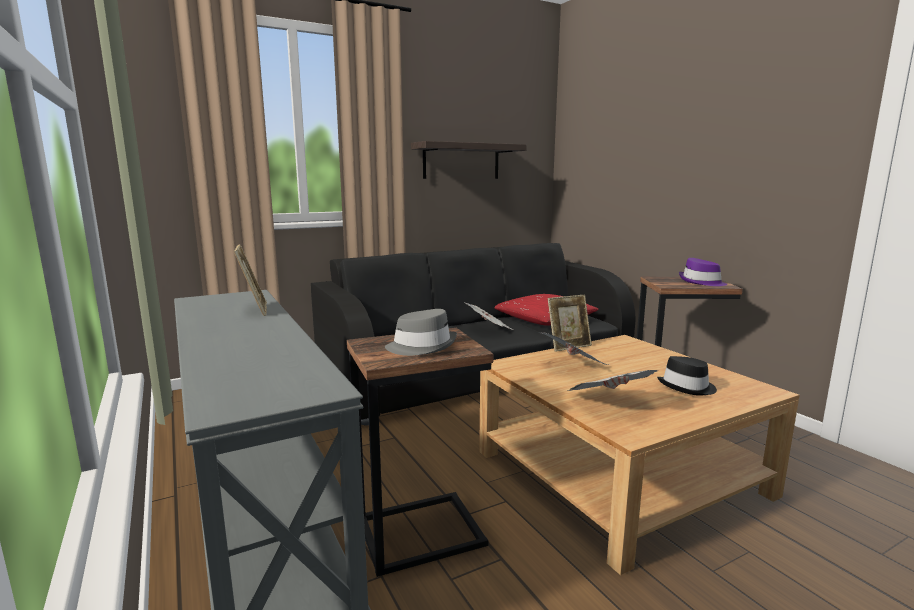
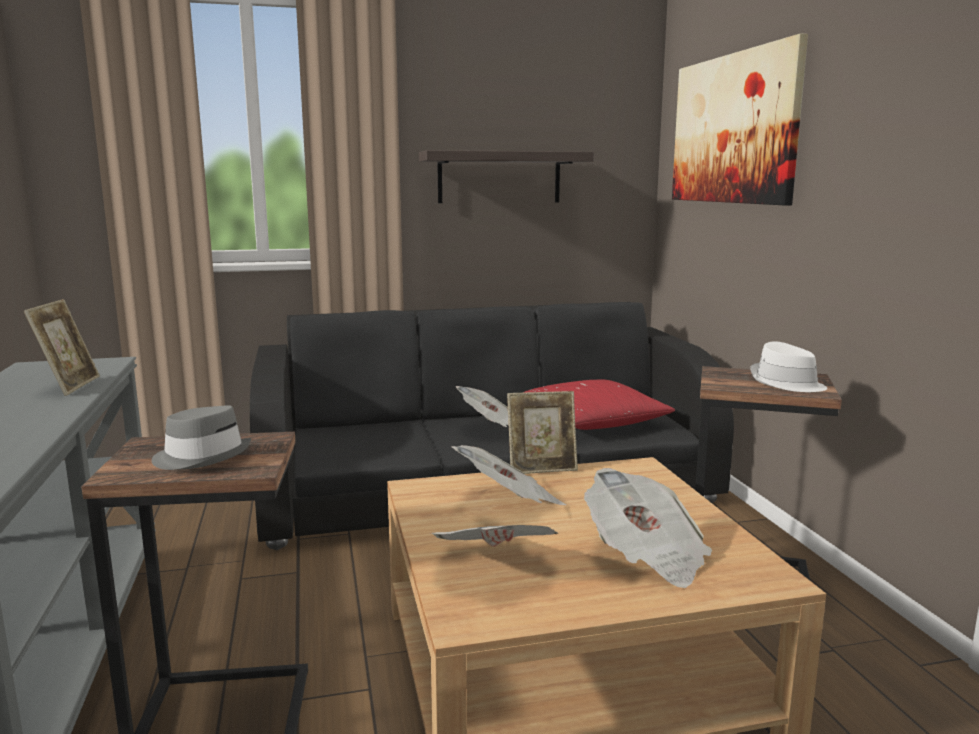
camera: 15 degrees right, 0 degrees up
black hat [657,356,717,396] -> newspaper [584,468,712,588]
purple hat [679,258,727,286] -> white hat [750,342,827,392]
none -> picture [672,34,808,205]

